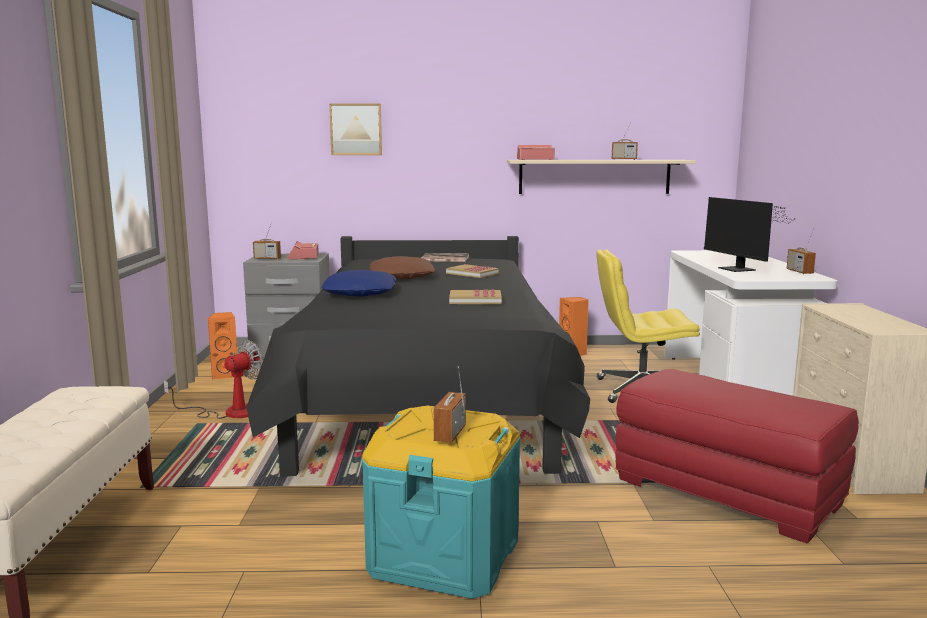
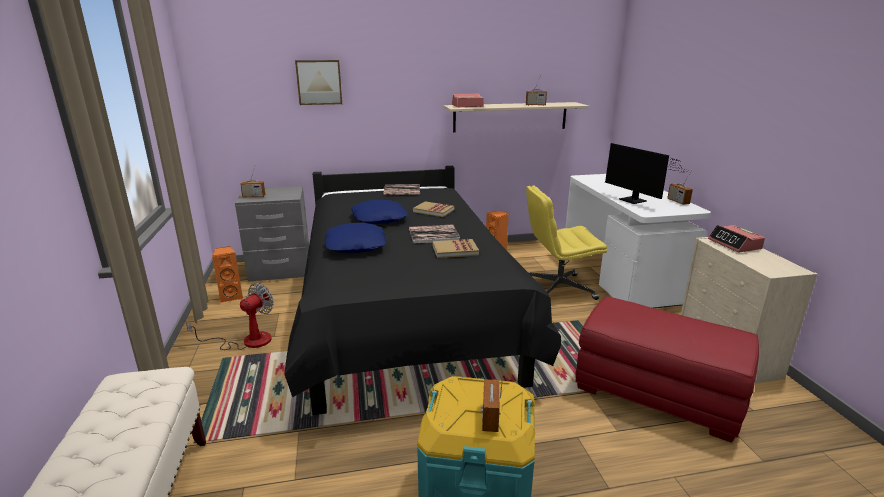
camera: 10 degrees left, 10 degrees up
alarm clock [287,241,319,259] -> alarm clock moved to [708,225,765,253]
brown pillow [370,256,435,279] -> blue pillow [351,200,408,224]
none -> book [409,224,460,244]

